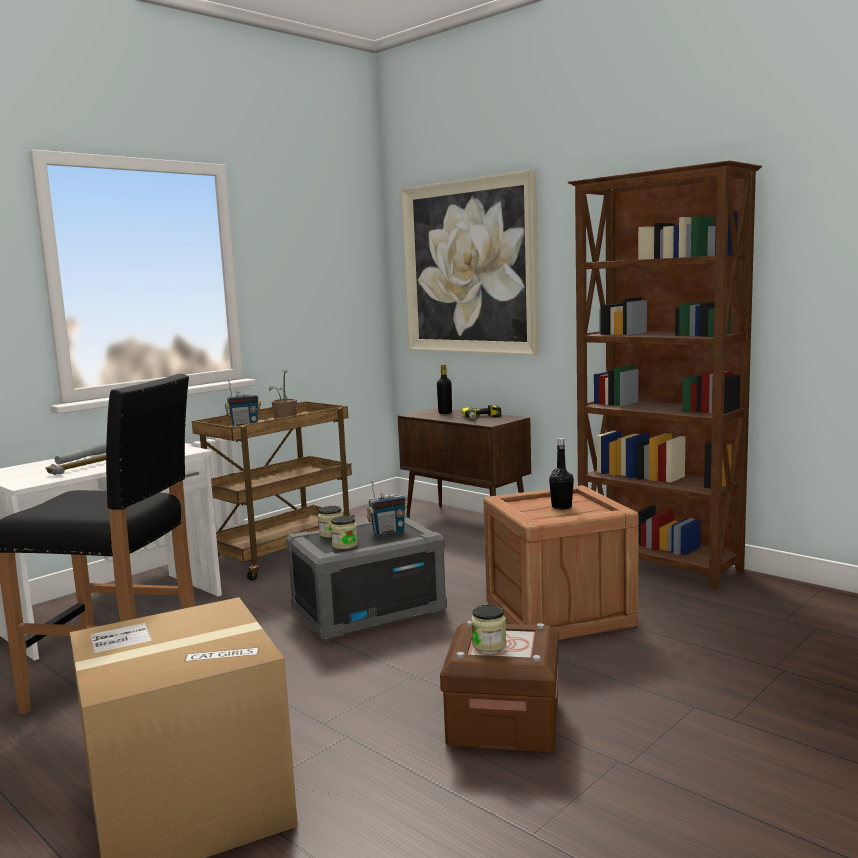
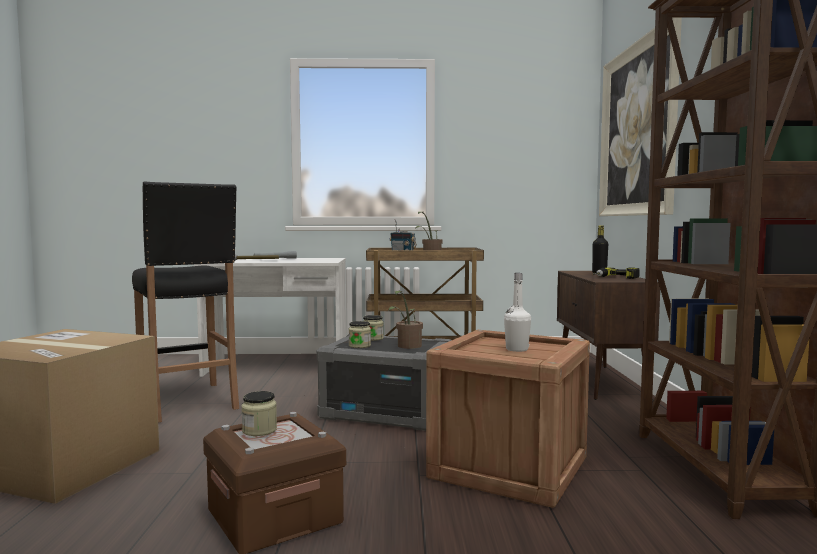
camera: 45 degrees right, 5 degrees down
radio [367,480,407,536] -> potted plant [388,291,423,349]
black bottle [549,438,574,510] -> white bottle [504,273,531,352]

